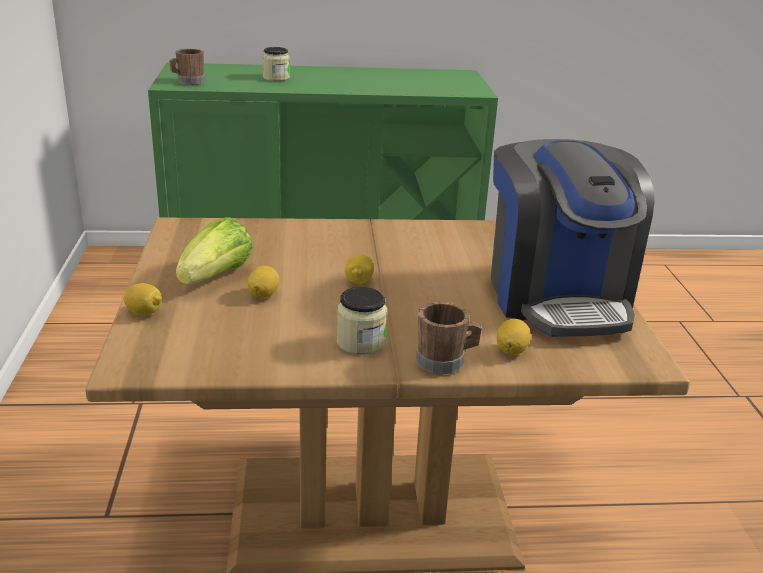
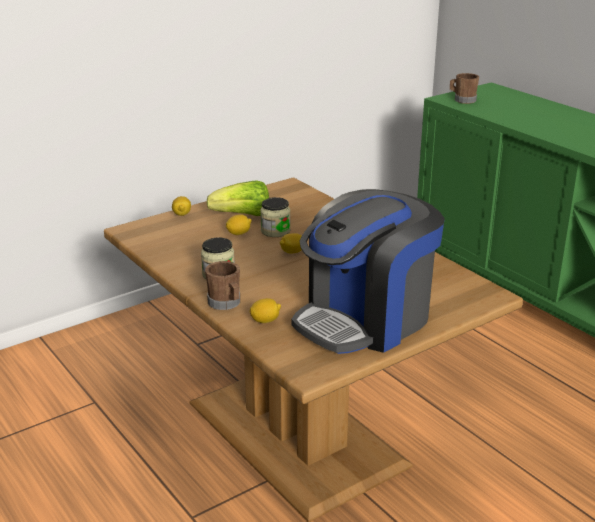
camera: 60 degrees right, 0 degrees up
jar [262,47,290,81] -> jar moved to [260,197,290,237]

